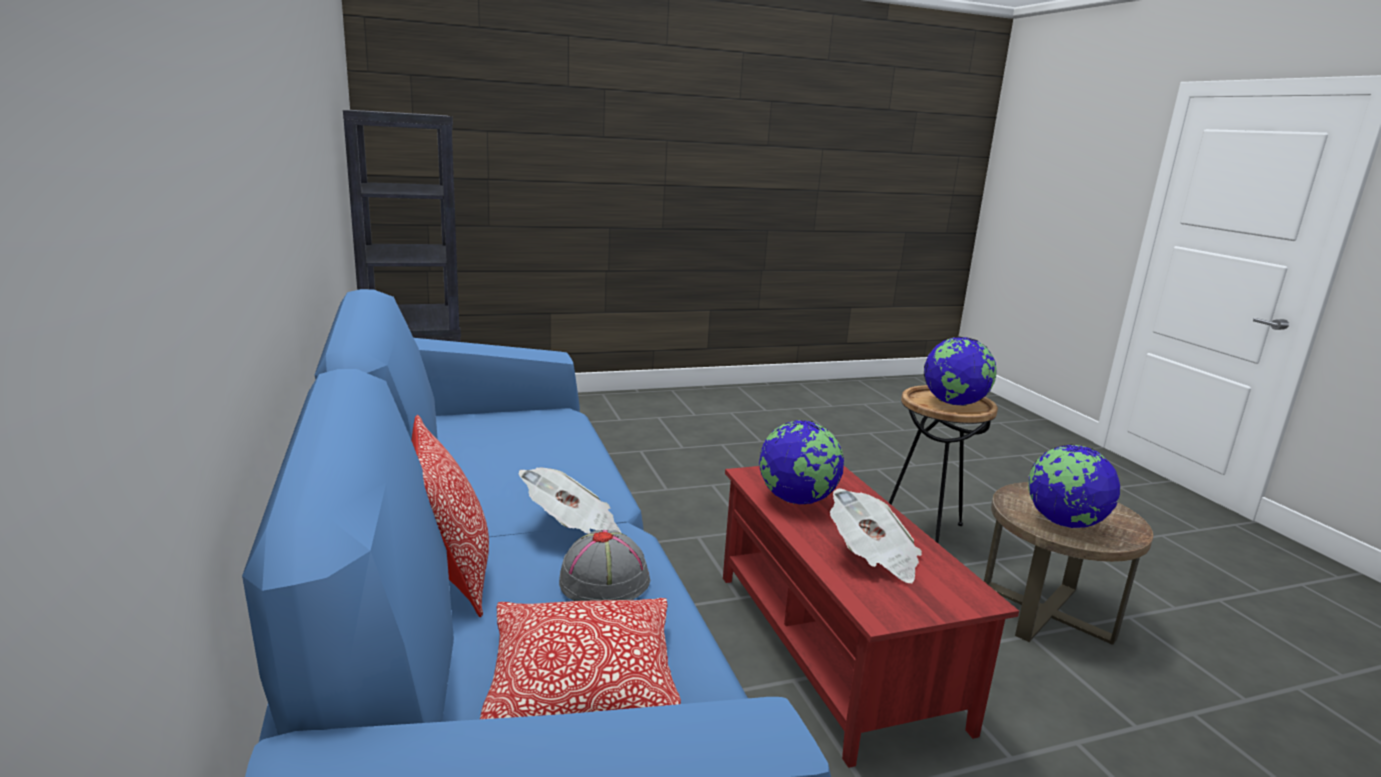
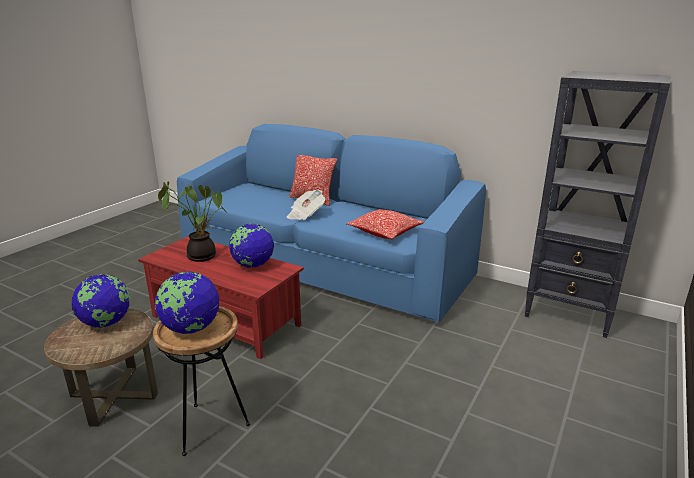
camera: 140 degrees right, 5 degrees up
pillow [480,598,681,719] -> pillow moved to [347,209,424,239]
grey hat [559,530,650,601] -> none
newspaper [830,488,922,583] -> potted plant [158,181,227,262]

